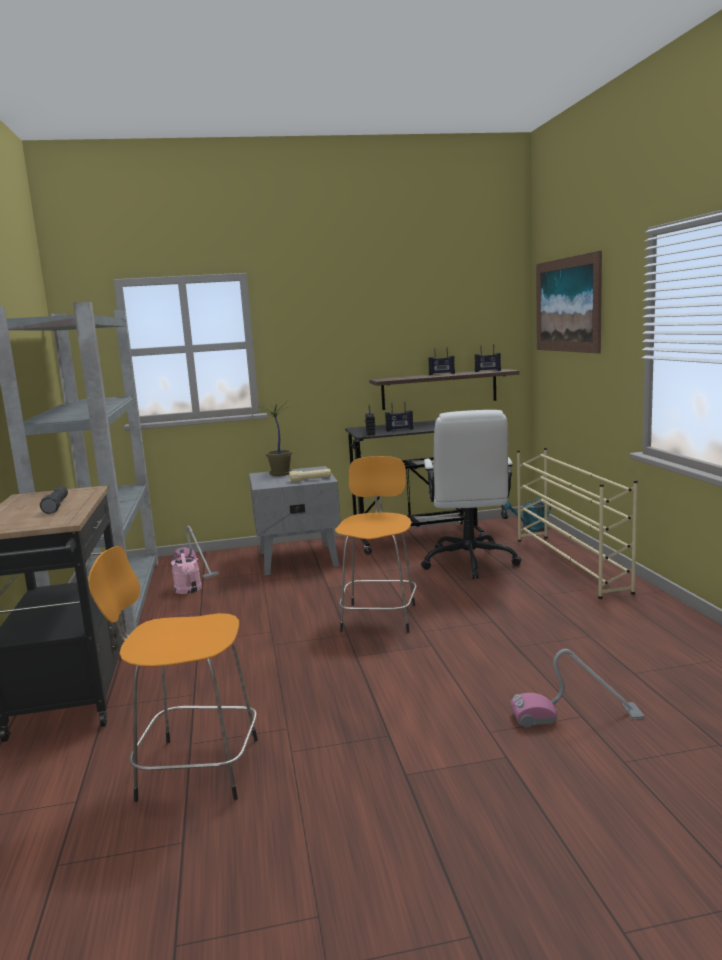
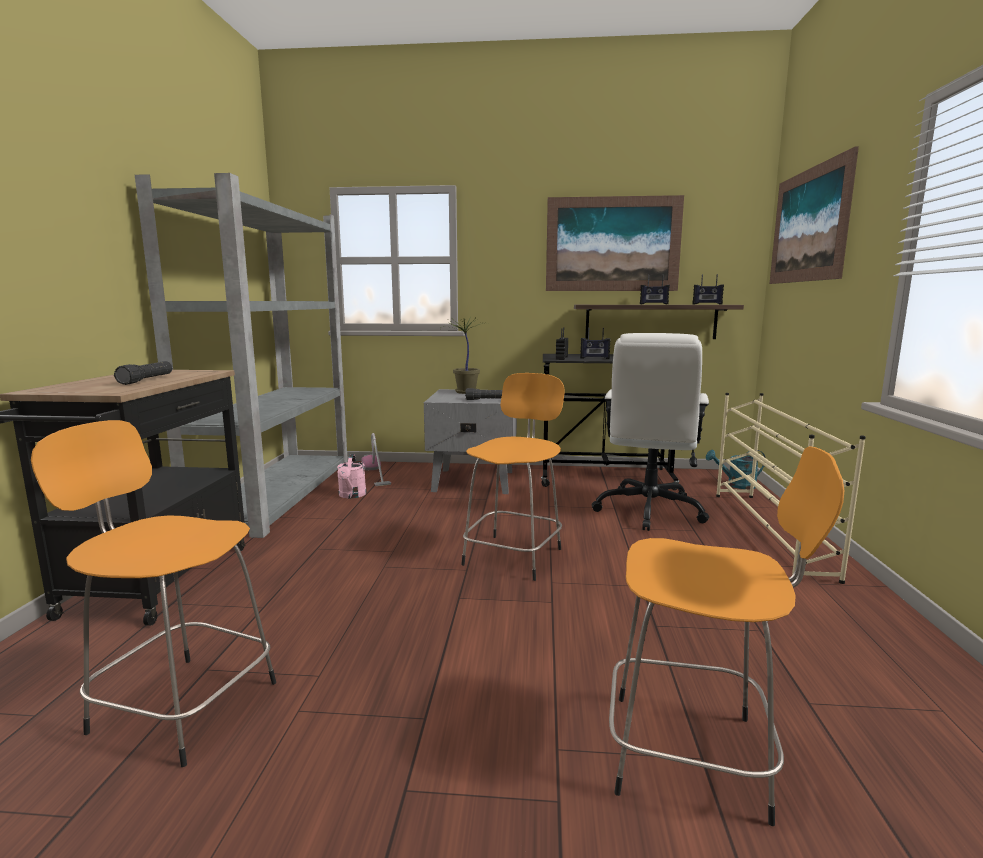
camera: 15 degrees right, 0 degrees up
beige flashlight [289,469,331,482] -> black flashlight [465,388,502,400]
vacuum cleaner [510,649,644,728] -> orange stool [609,446,845,826]
none -> picture [546,195,684,291]

